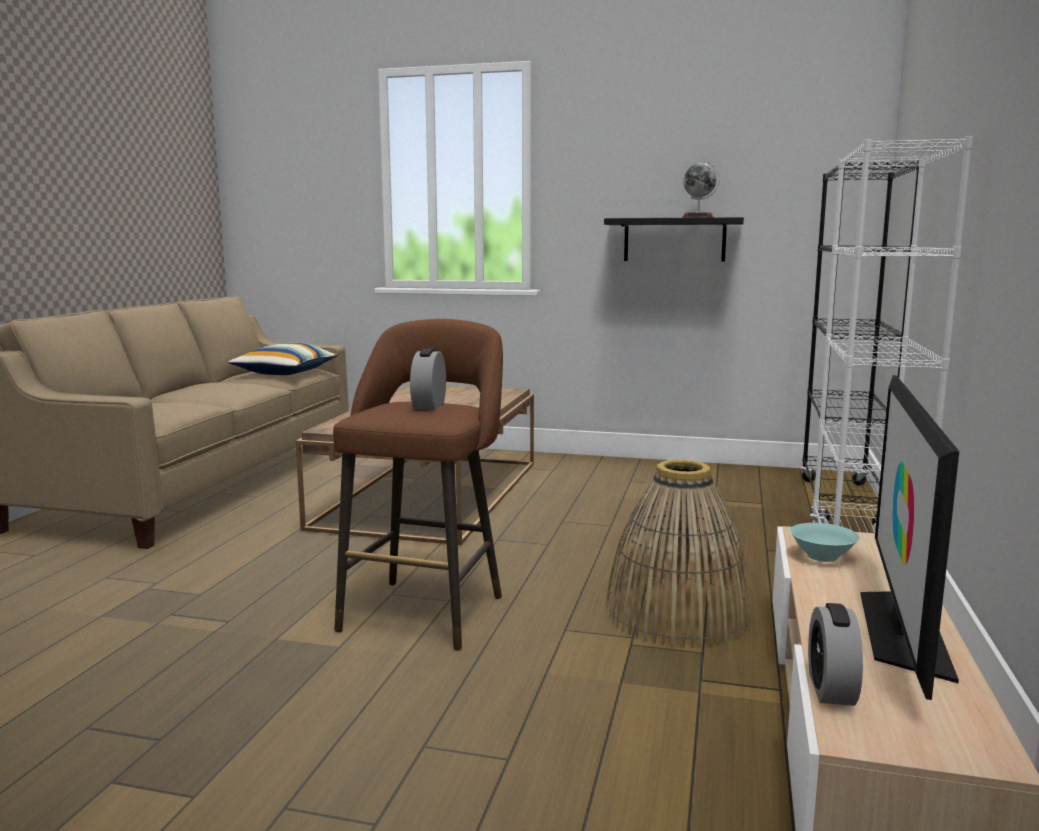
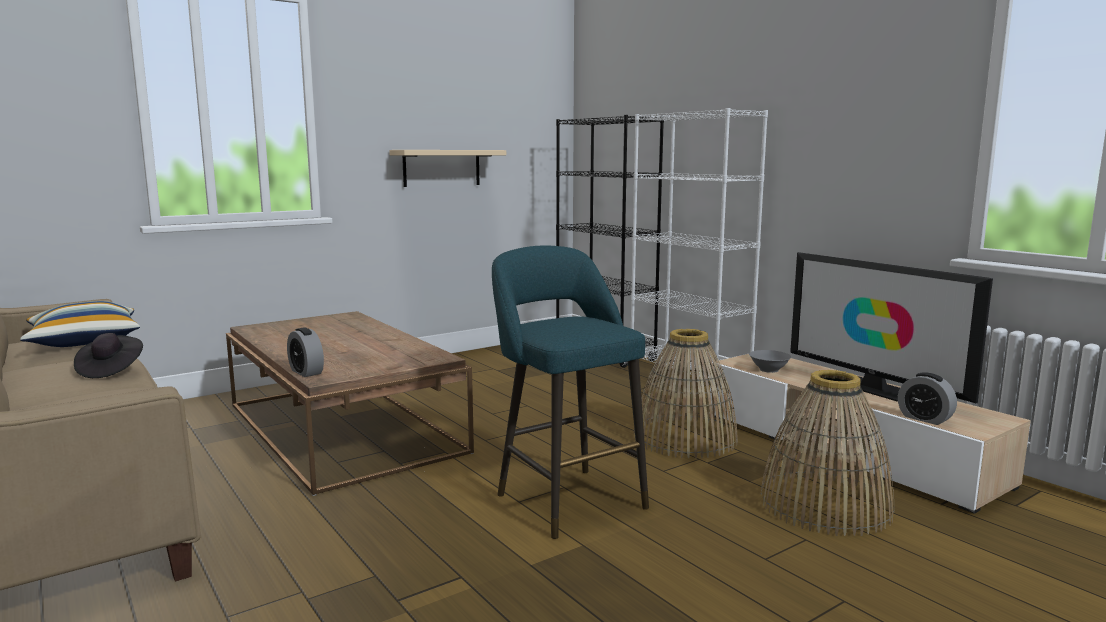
camera: 50 degrees left, 0 degrees up
brown stool [333,319,503,650] -> turquoise stool [492,246,649,539]
alarm clock [410,348,446,410] -> alarm clock moved to [287,327,324,377]
black shelf [604,217,744,262] -> beige shelf [389,150,506,187]
globe [682,161,720,218] -> none
turquoise bowl [790,523,860,562] -> grey bowl [749,350,792,373]
none -> black hat [74,333,143,378]
none -> basket [760,370,894,536]

